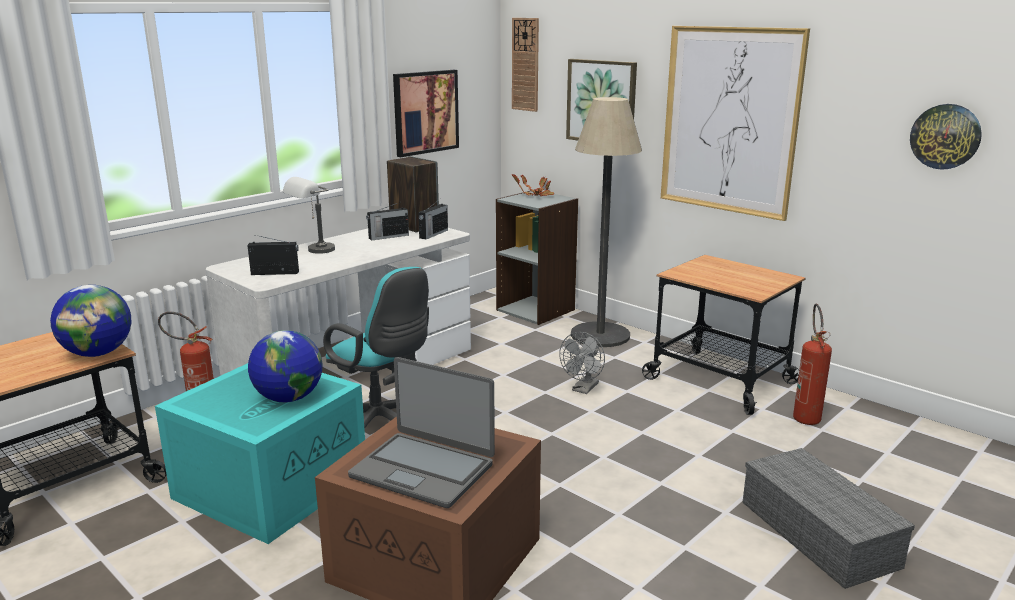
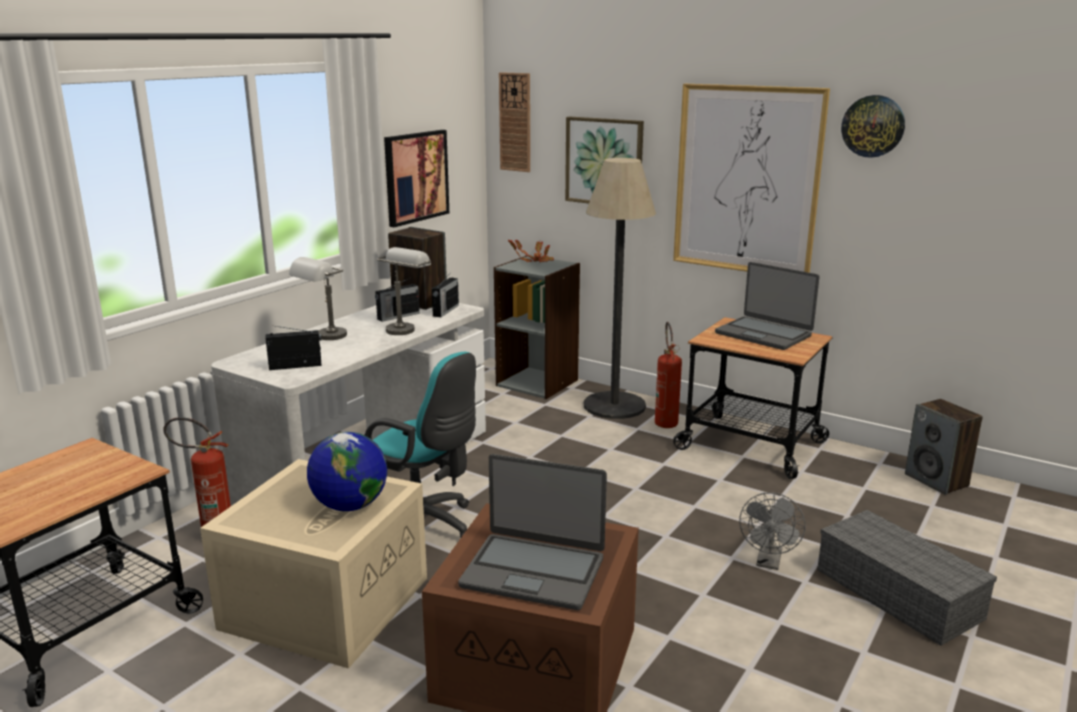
camera: 10 degrees left, 0 degrees up
globe [50,285,131,357] -> none
turquoise storage box [155,363,365,544] -> beige storage box [200,459,427,668]
grey fan [559,332,605,394] -> grey fan moved to [739,492,806,570]
fire extinguisher [793,304,832,425] -> fire extinguisher moved to [655,322,682,428]
wall clock [910,104,982,170] -> wall clock moved to [841,95,905,158]
none -> grey table lamp [377,247,431,335]
none -> laptop [715,262,819,350]
none -> speaker [905,399,983,495]

